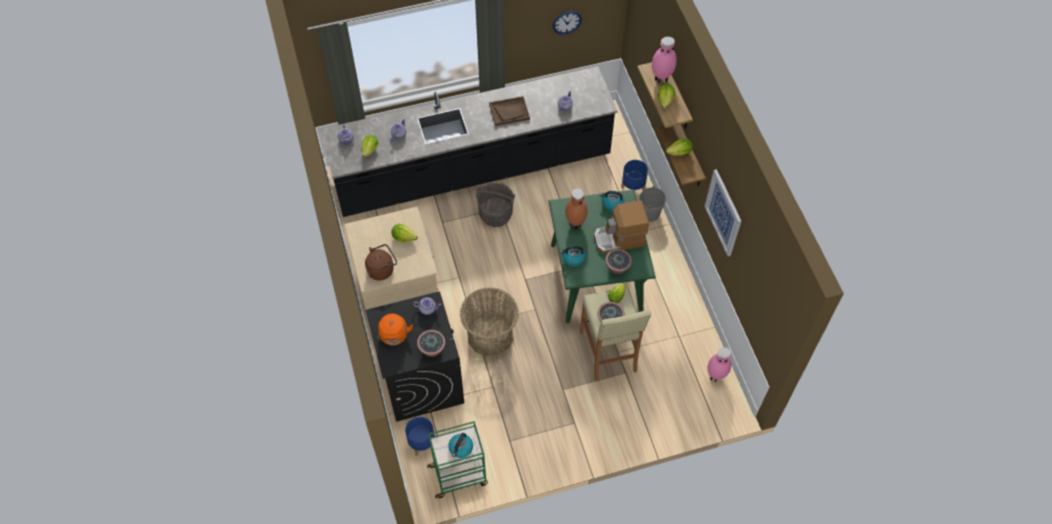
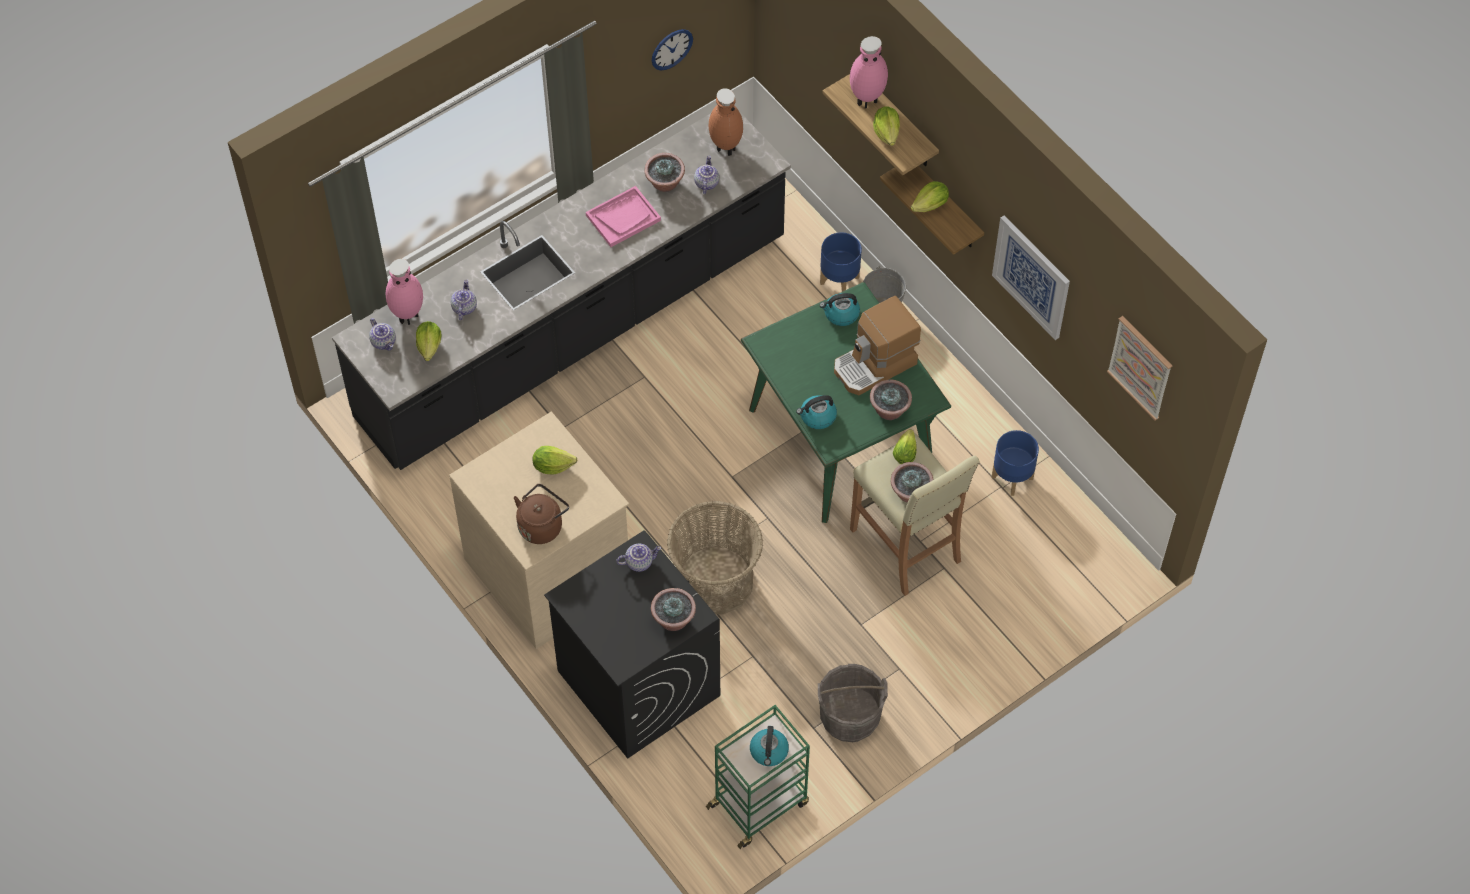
camera: 20 degrees left, 0 degrees up
orange kettle [378,314,413,345] -> none
blue planter [405,417,435,456] -> blue planter moved to [992,430,1039,496]
grey bucket [476,182,515,227] -> grey bucket moved to [818,664,888,742]
brown tray [489,96,530,126] -> pink tray [586,186,661,247]
brown vase [565,188,588,229] -> brown vase moved to [709,88,743,156]
pink vase [707,347,732,382] -> pink vase moved to [385,259,423,325]
none -> potted plant [644,153,685,192]
none -> picture [1107,316,1172,421]

